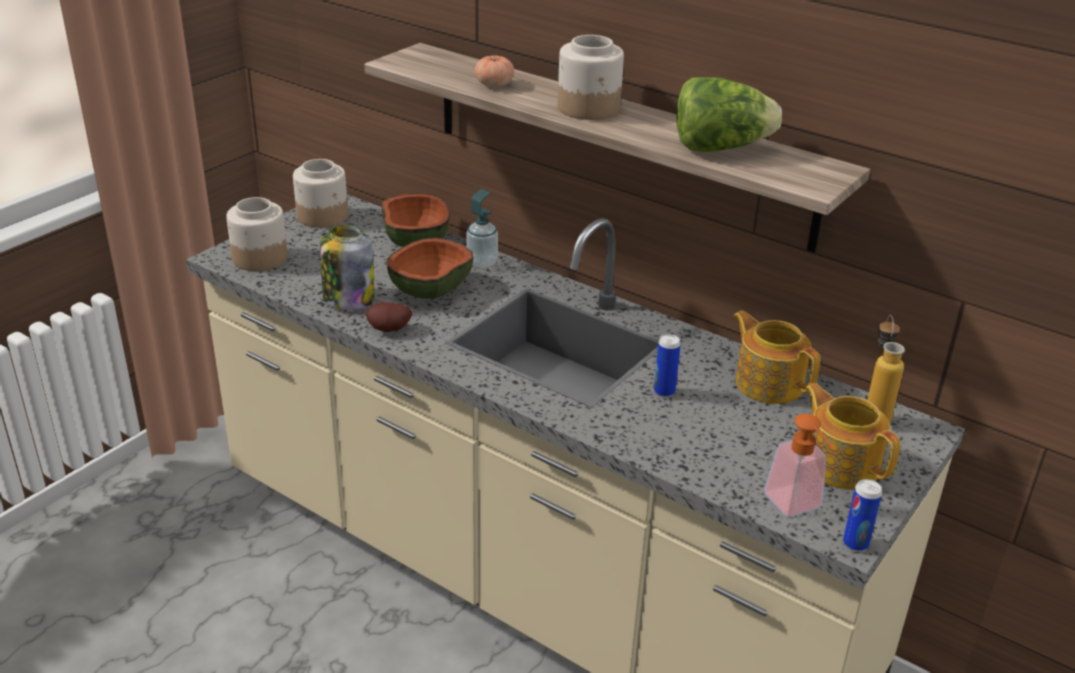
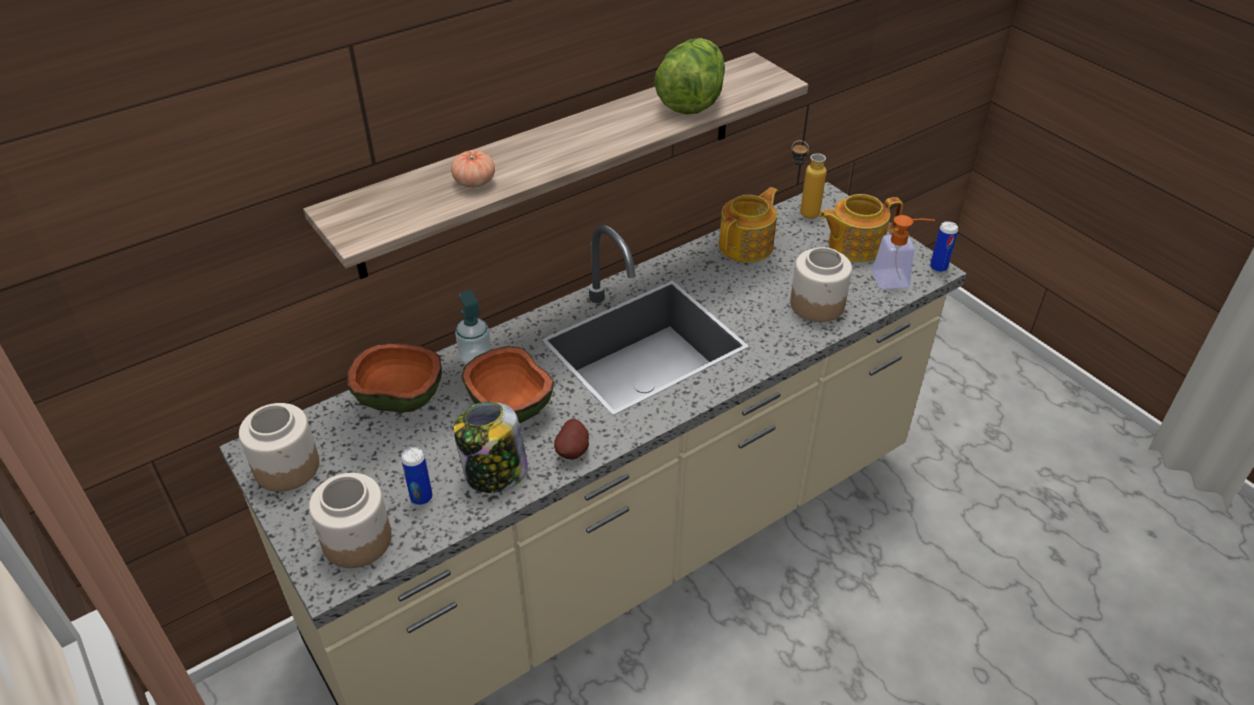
camera: 70 degrees left, 10 degrees up
jar [558,35,624,120] -> jar moved to [790,247,852,322]
can [654,334,681,397] -> can moved to [401,447,433,505]
teapot [733,310,821,404] -> teapot turned 150 degrees clockwise [719,187,778,262]

